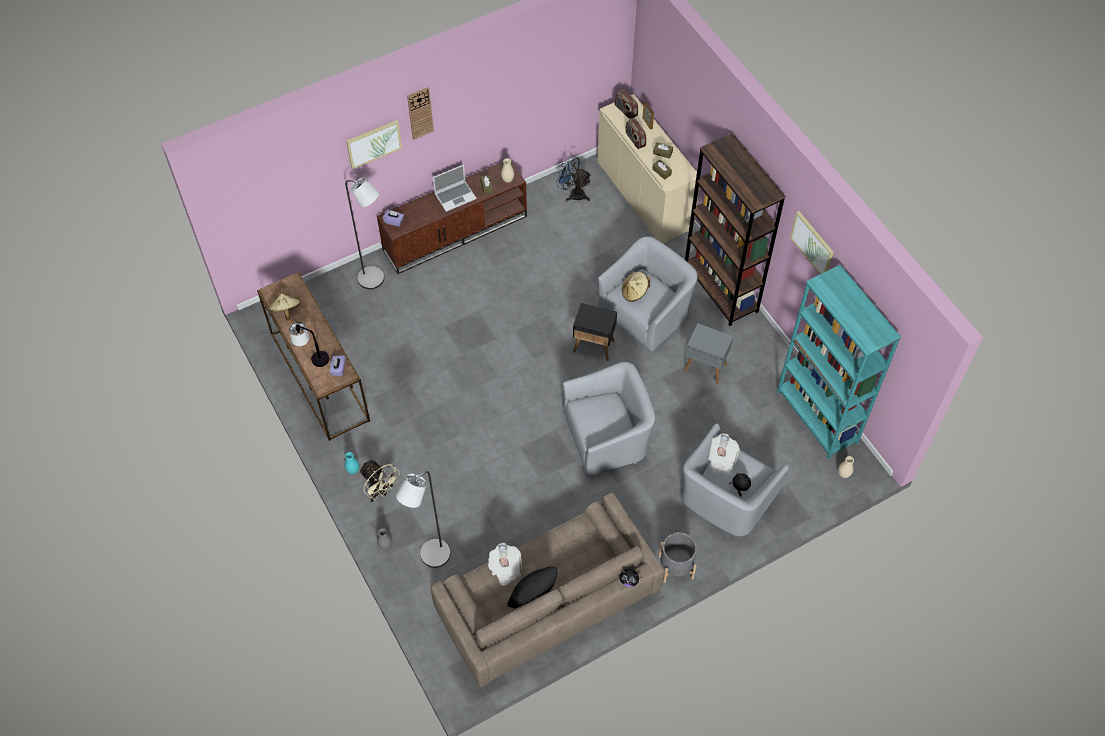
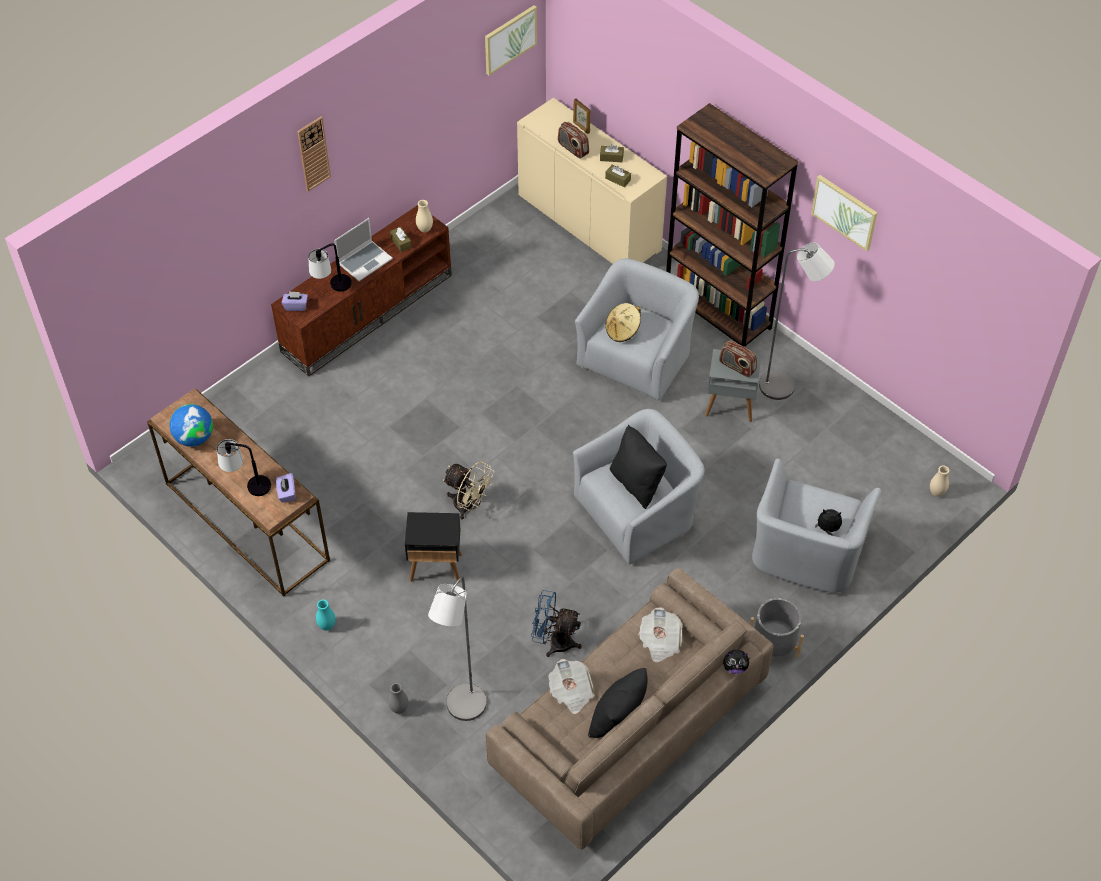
camera: 15 degrees left, 5 degrees down
beige hat [268,293,301,320] -> globe [170,404,213,447]
grey floor lamp [345,177,384,289] -> grey floor lamp moved to [759,242,835,400]
picture [346,120,402,169] -> picture moved to [485,5,537,75]
beige fan [359,460,400,502] -> beige fan moved to [443,461,494,520]
blue fan [556,155,591,202] -> blue fan moved to [531,590,582,657]
black side table [573,303,617,361] -> black side table moved to [405,512,462,583]
radio [614,90,638,119] -> radio moved to [719,340,757,377]
newspaper [708,434,740,473] -> newspaper moved to [638,607,683,663]
turquoise bookcase [777,265,901,459] -> none
none -> table lamp [308,243,352,292]
none -> black pillow [610,425,667,509]

